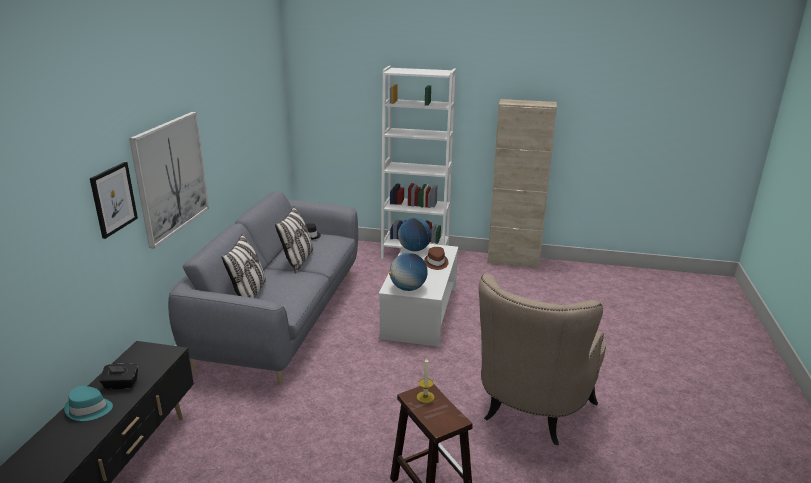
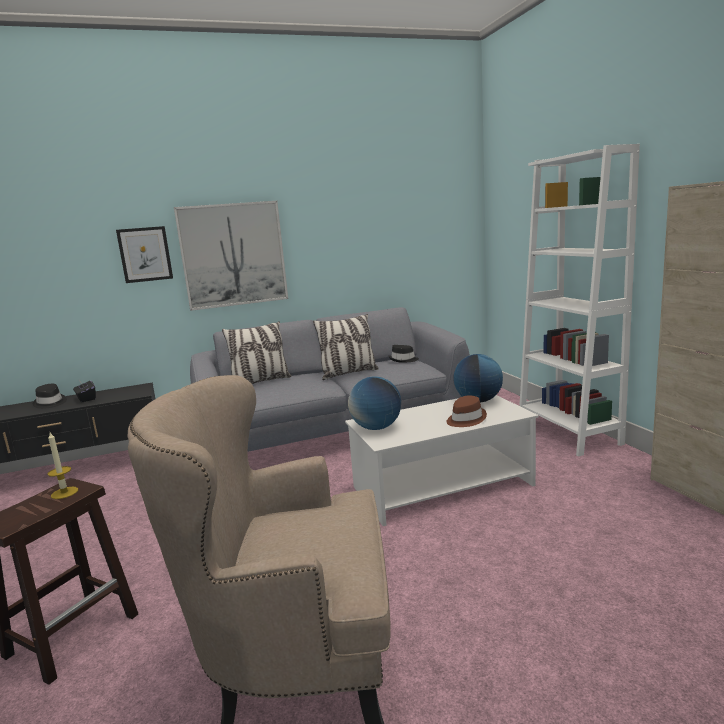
camera: 60 degrees right, 10 degrees down
turquoise hat [64,386,113,421] -> black hat [33,384,67,409]

